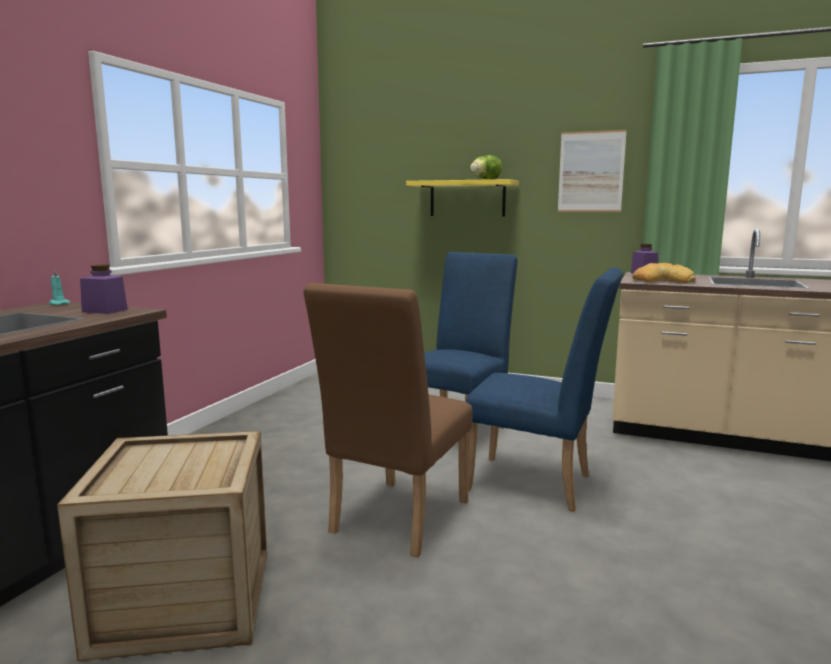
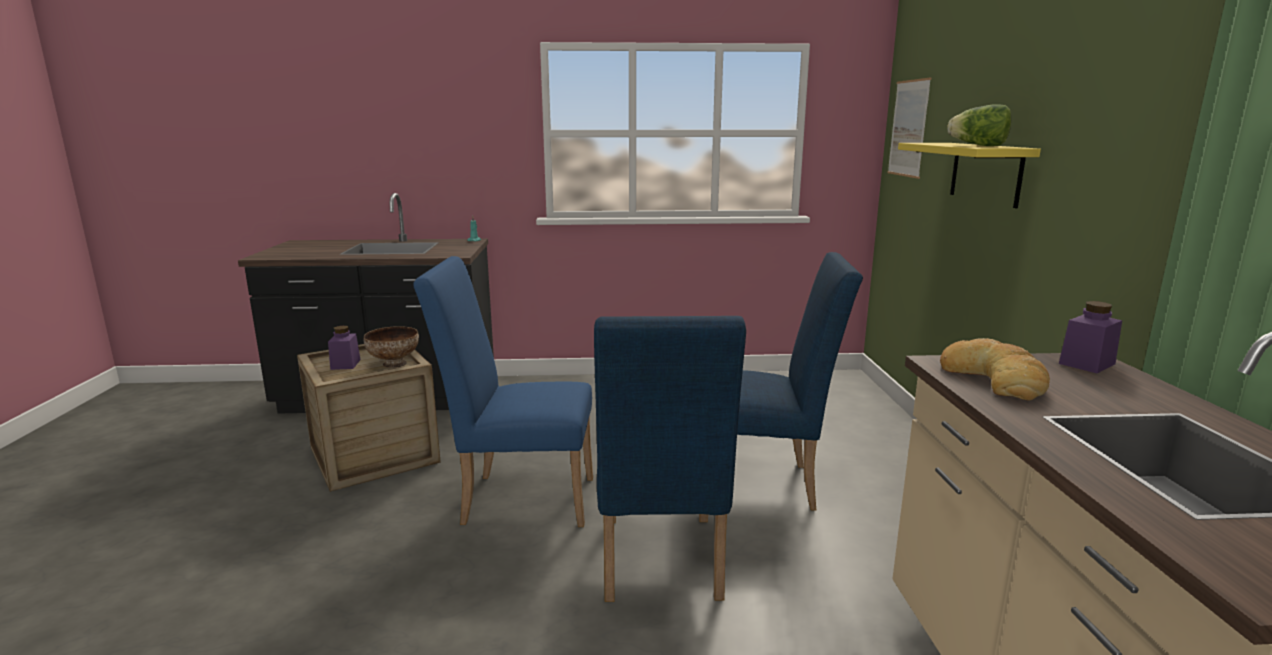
camera: 65 degrees right, 5 degrees up
purple jar [80,264,128,314] -> purple jar moved to [328,326,361,370]
brown chair [303,283,472,557] -> blue chair [413,256,593,527]
picture [558,130,627,212] -> picture moved to [888,78,931,179]
none -> bowl [364,326,419,368]

